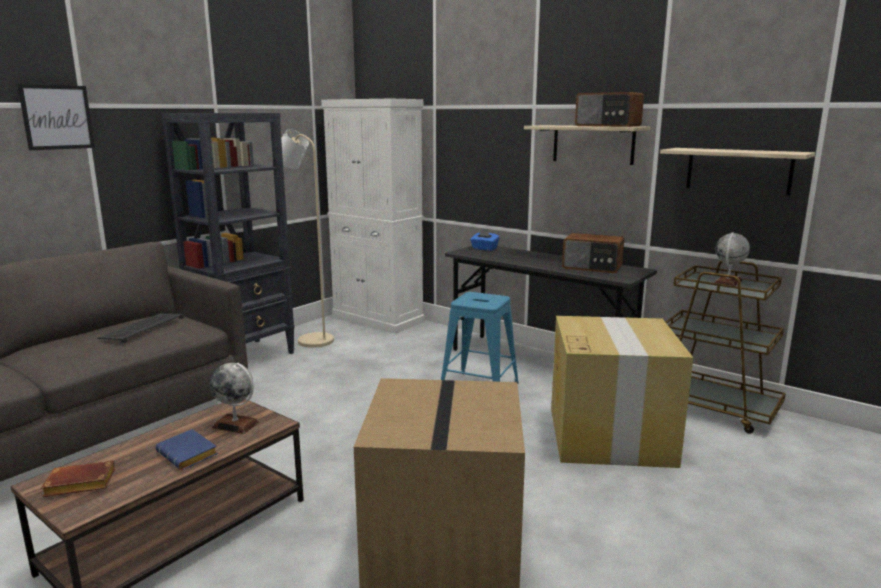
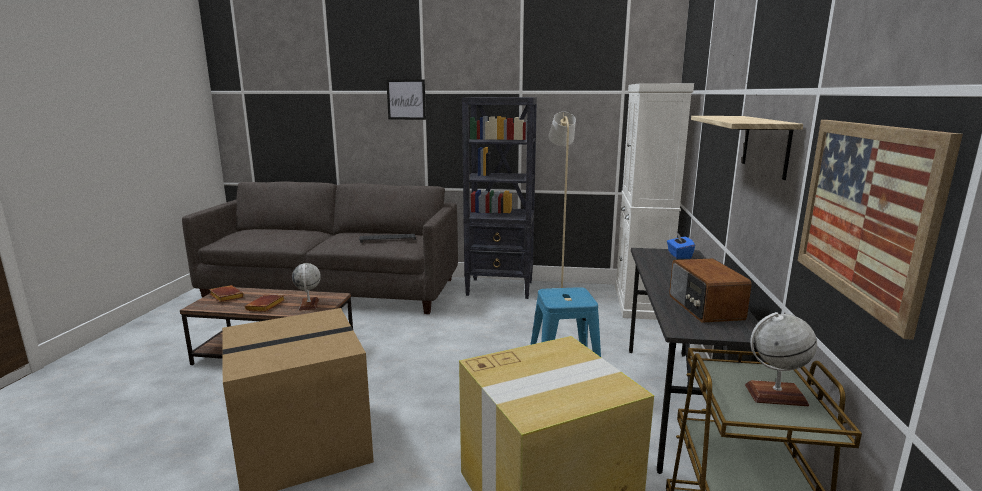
camera: 60 degrees right, 0 degrees up
blue book [156,429,218,470] -> brown book [245,294,285,312]
radio [575,92,644,127] -> none
shelf [660,148,815,195] -> picture [798,120,963,340]

